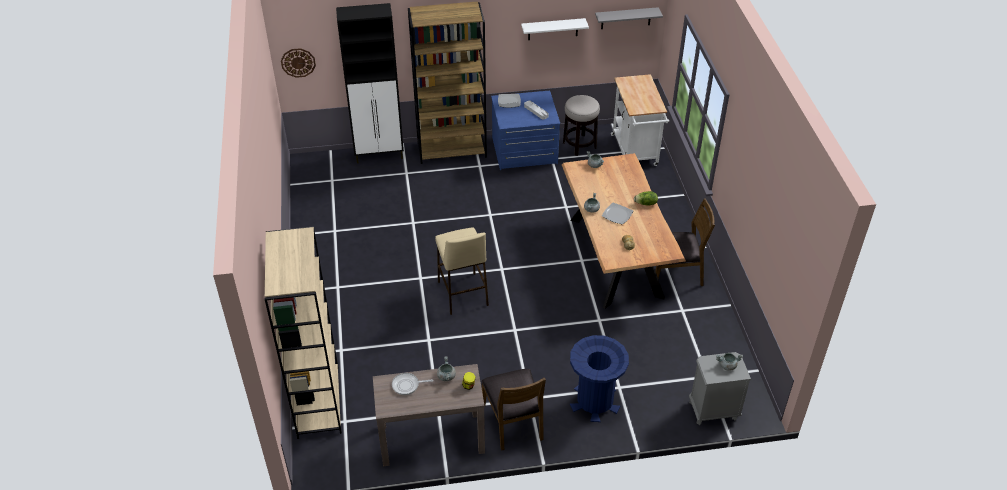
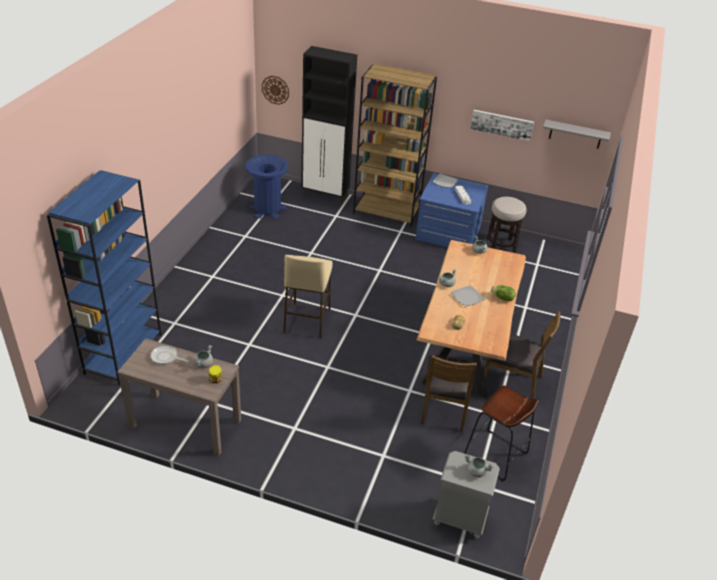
camera: 25 degrees right, 5 degrees down
beige bookcase [265,226,342,439] -> blue bookcase [47,170,162,386]
brown chair [481,369,546,451] -> brown chair moved to [421,355,477,432]
white shelf [521,18,589,40] -> picture [470,110,534,141]
blue trash can [570,335,629,422] -> blue trash can moved to [245,154,289,219]
white cart [611,74,669,166] -> none
none -> brown stool [464,386,538,481]

